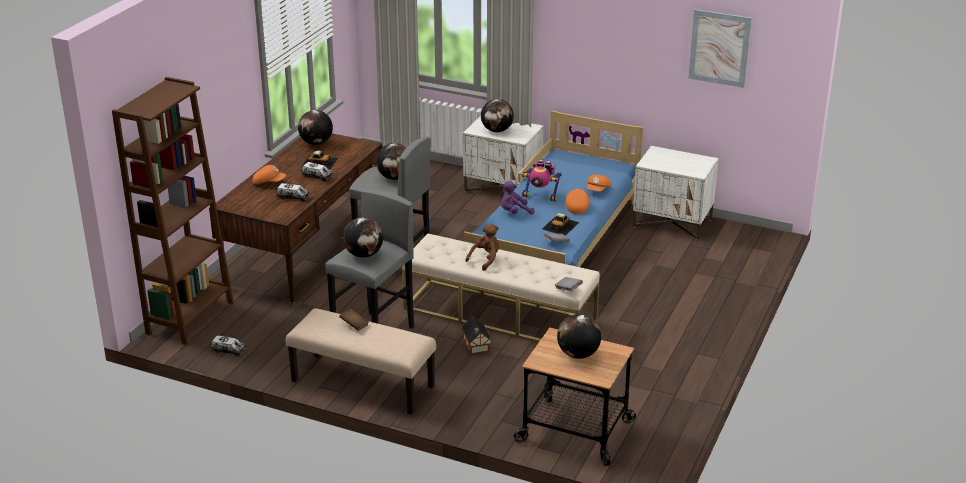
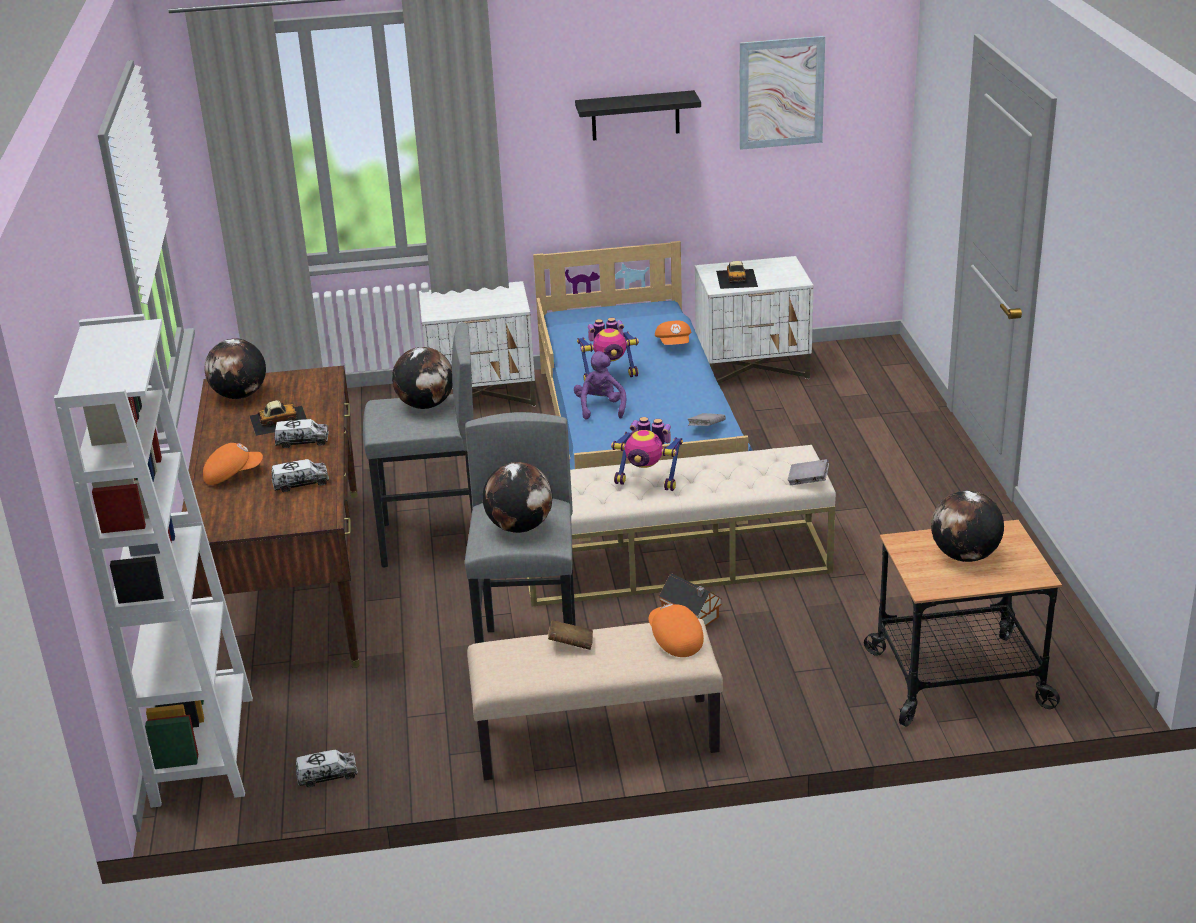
camera: 30 degrees left, 0 degrees up
brown bookcase [112,77,234,345] -> white bookcase [54,314,253,808]
brown plush toy [465,224,499,271] -> toy robot [611,417,683,491]
globe [481,99,514,132] -> none
purple plush toy [501,181,534,215] -> purple plush toy turned 135 degrees clockwise [574,351,626,420]
toy car [542,213,579,236] -> toy car moved to [716,261,758,289]
orange cap [565,189,590,214] -> orange cap moved to [648,604,704,657]
none -> black shelf [575,90,701,141]

